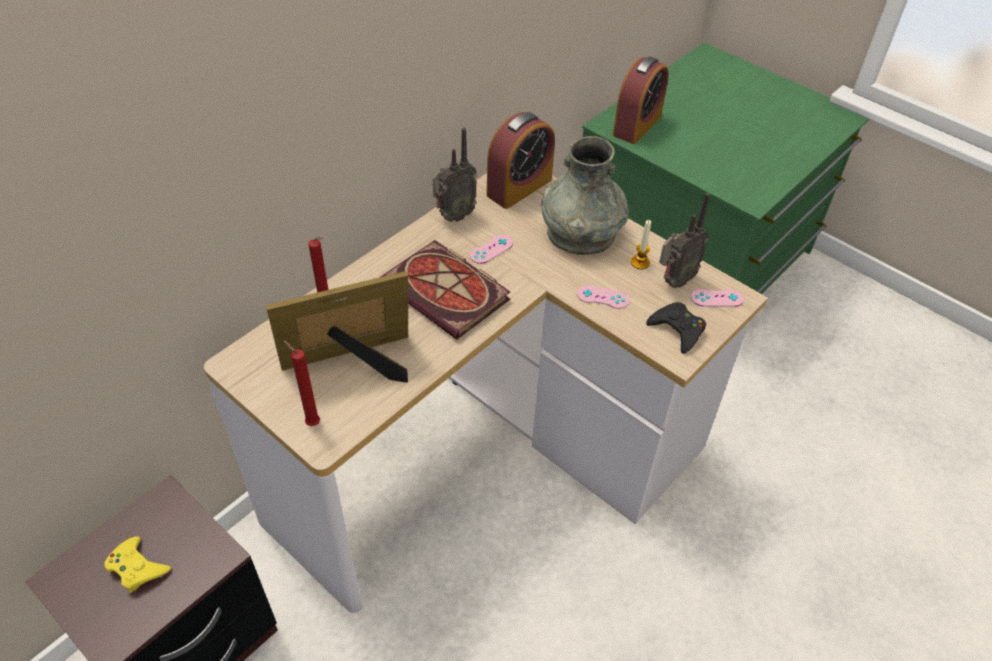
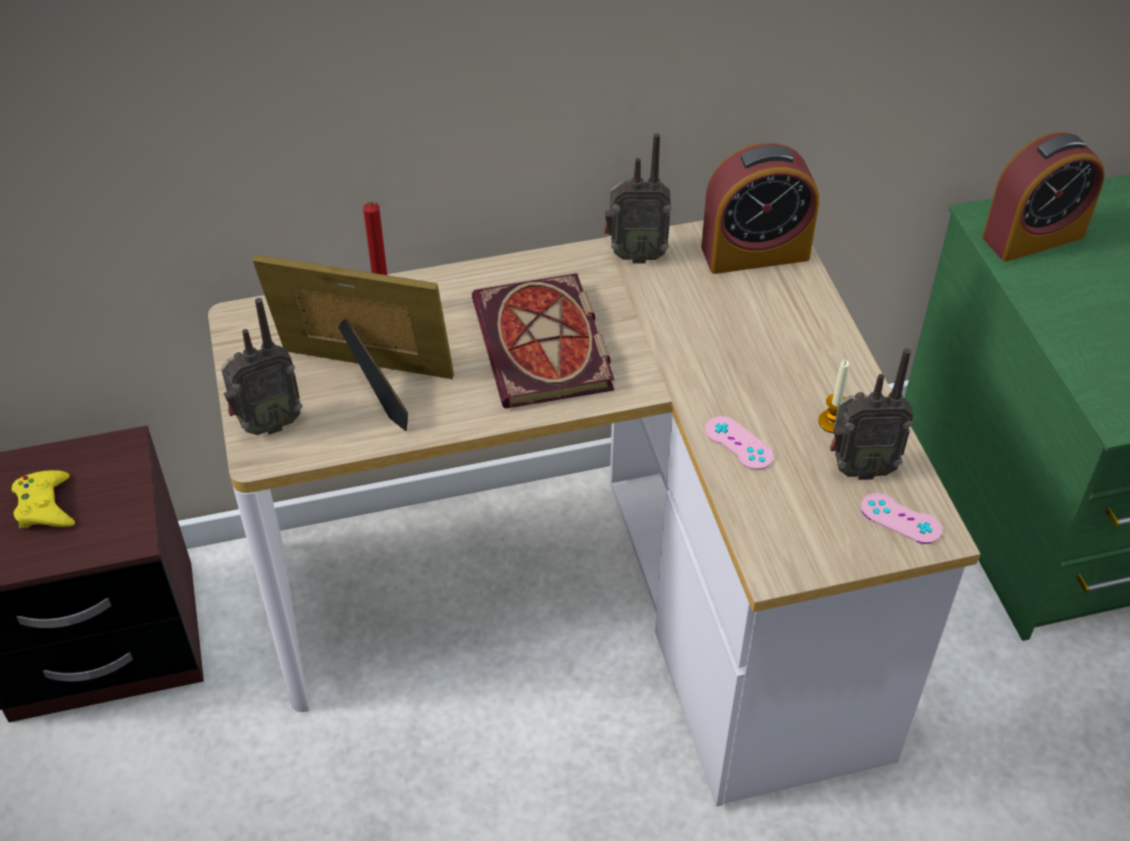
camera: 35 degrees right, 0 degrees up
red candle [284,341,320,426] -> radio [221,298,302,435]
pink game controller [470,235,513,264] -> none
grey vase [541,136,629,255] -> none
black game controller [646,302,706,354] -> none

